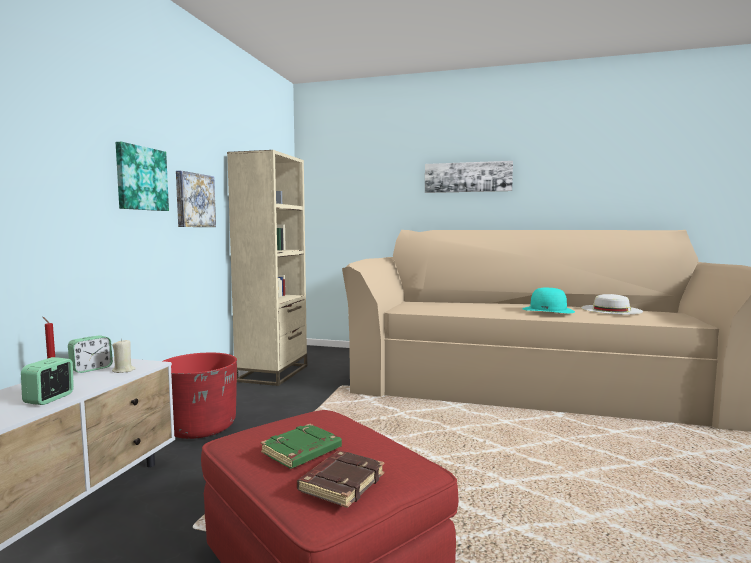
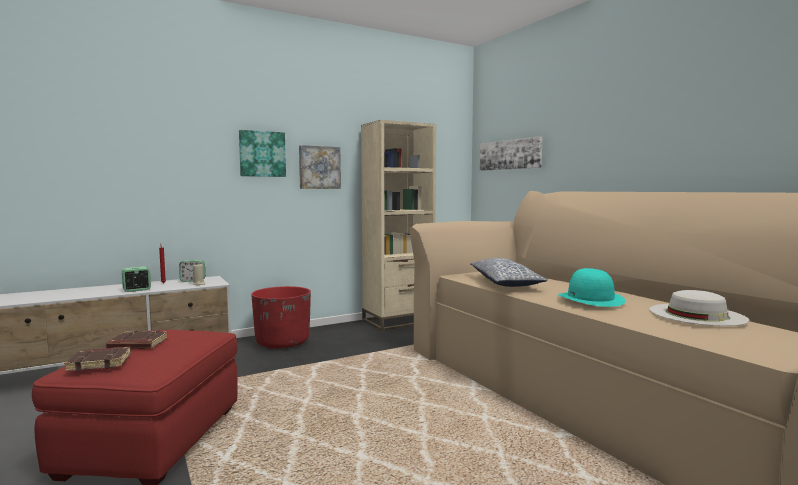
camera: 45 degrees right, 0 degrees up
green book [260,424,342,469] -> brown book [106,330,168,349]
picture [425,161,513,193] -> picture moved to [480,136,542,171]
none -> pillow [470,258,548,287]

